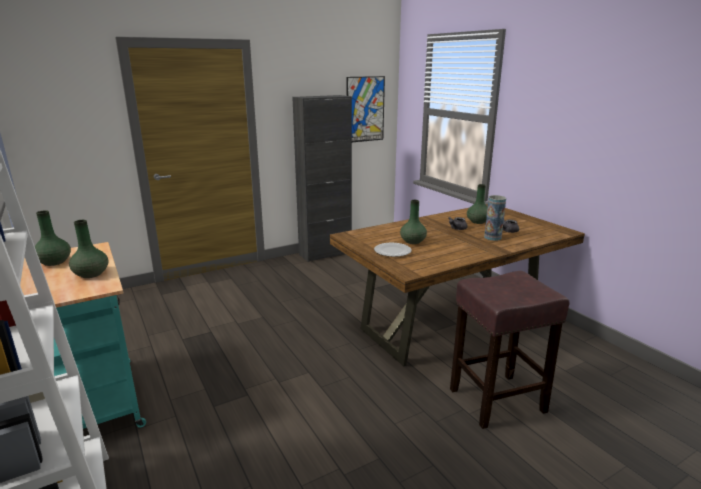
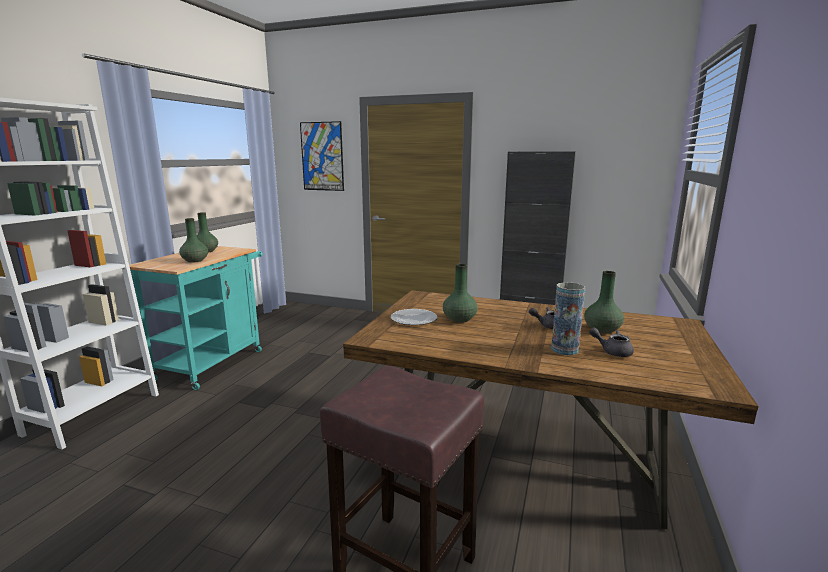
camera: 50 degrees right, 5 degrees down
picture [347,76,385,142] -> picture moved to [300,121,344,191]

